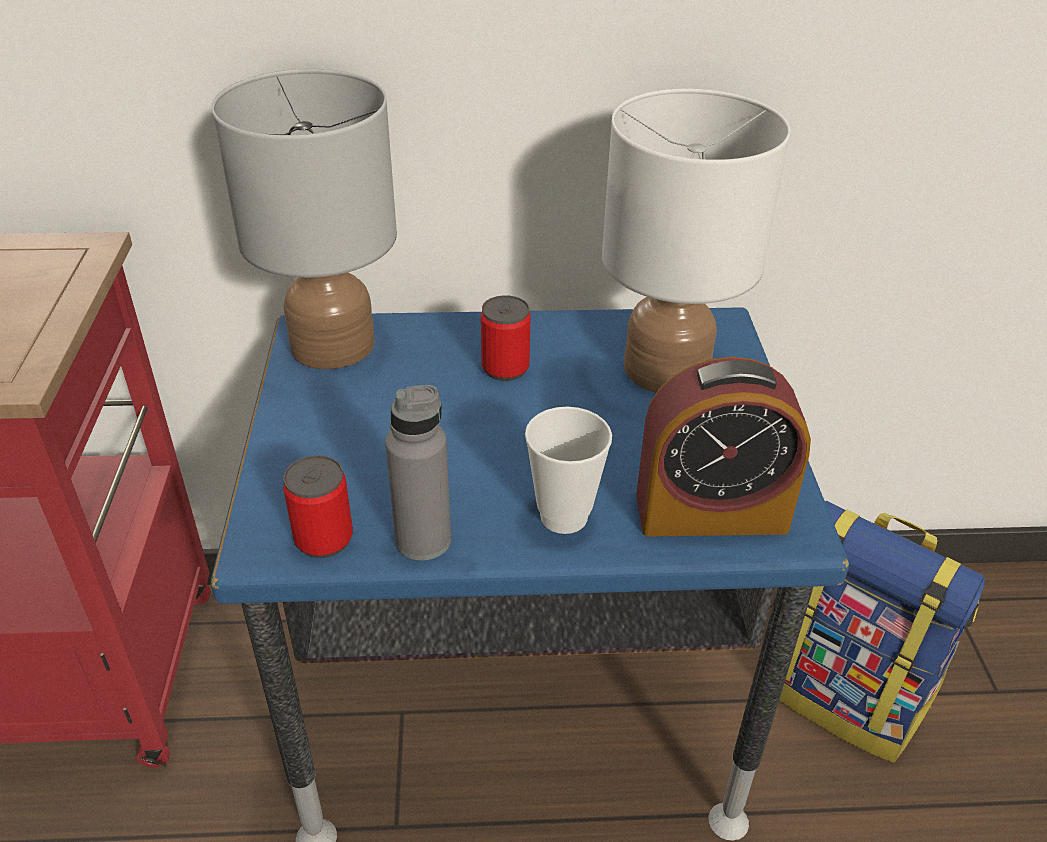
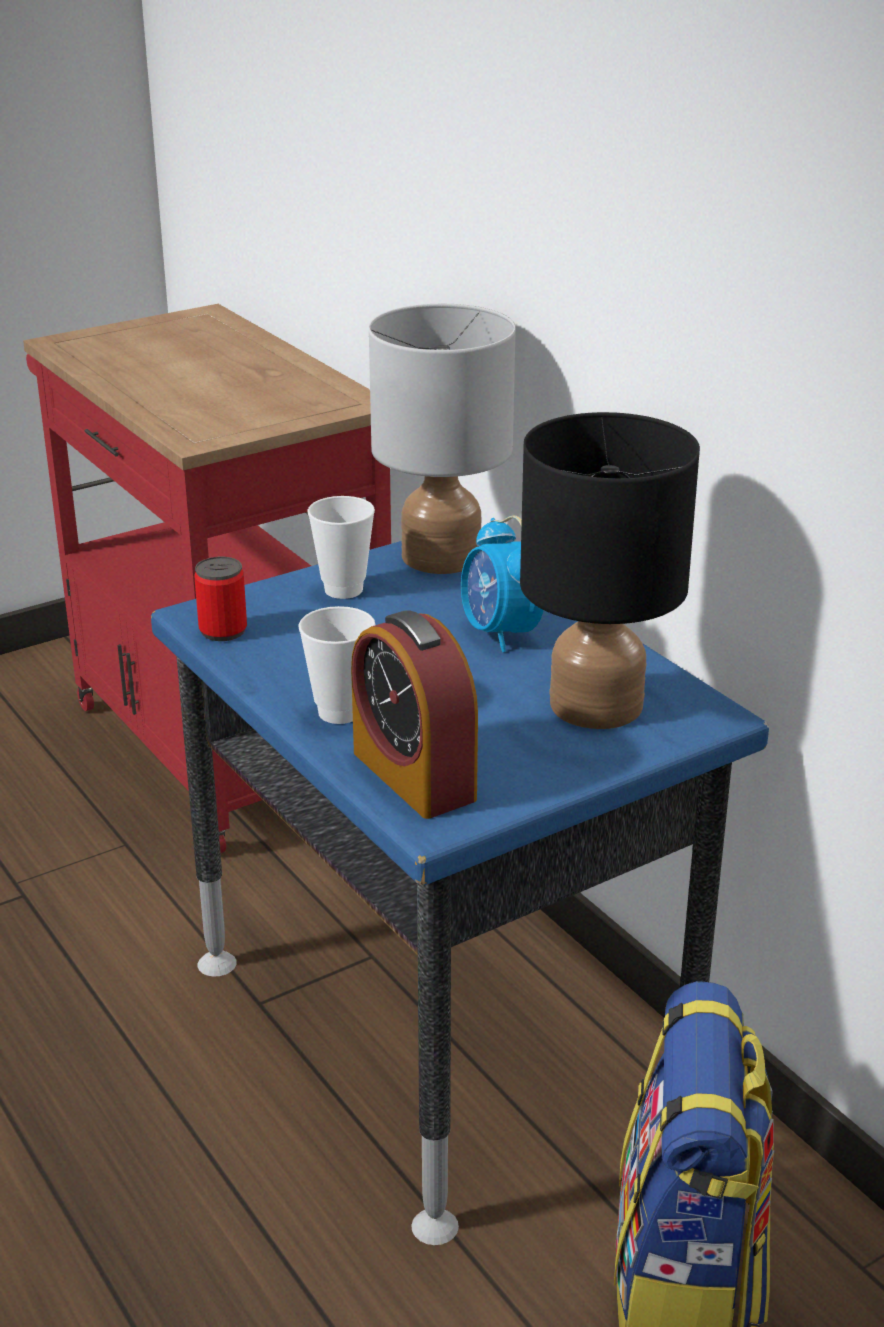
camera: 60 degrees right, 10 degrees down
grey bottle [385,385,451,561] -> none
can [481,295,530,381] -> alarm clock [461,515,544,652]
white table lamp [602,88,790,393] -> black table lamp [520,412,700,729]
none -> cup [307,496,375,599]

